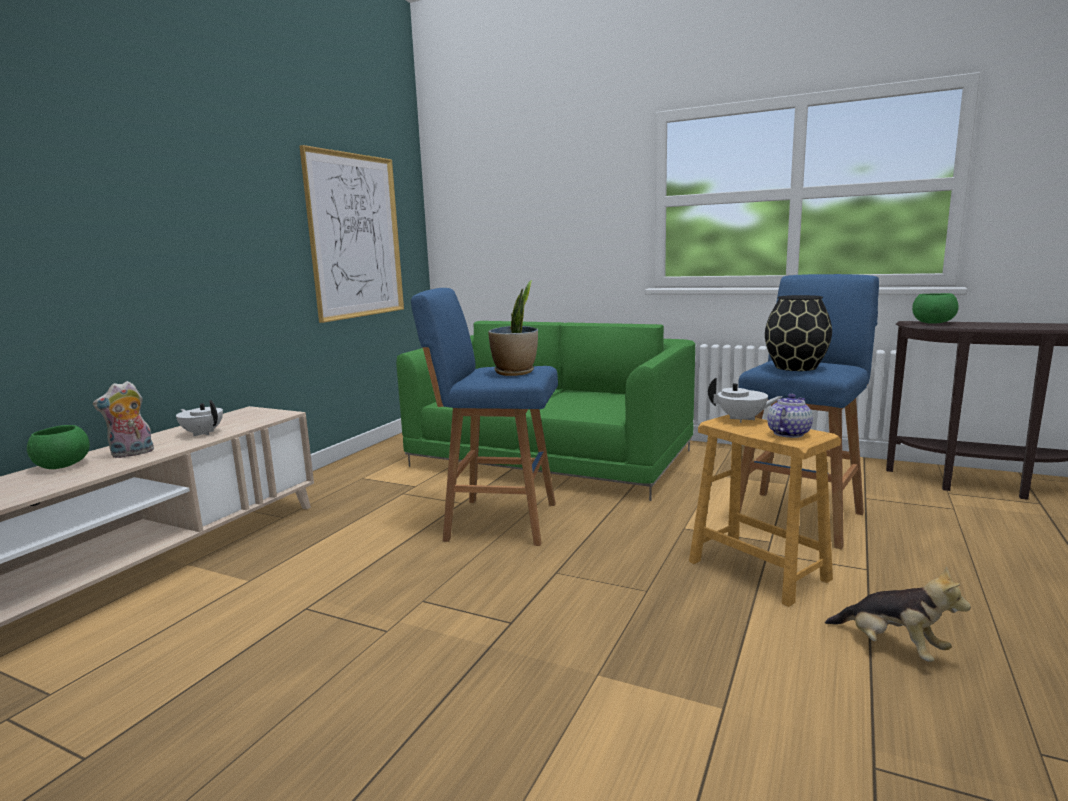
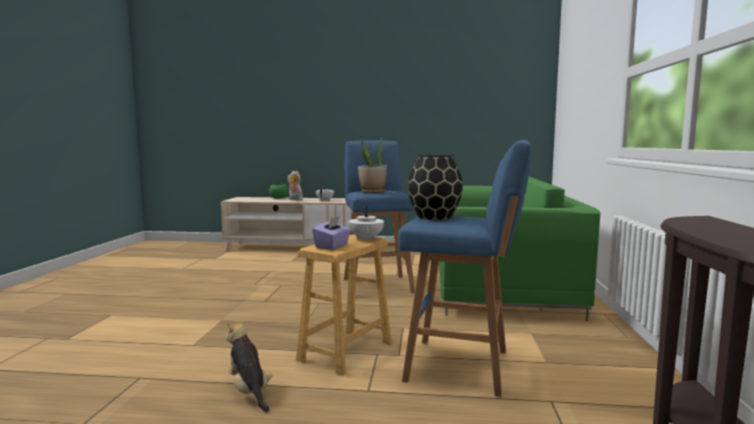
camera: 70 degrees right, 5 degrees down
picture [299,145,404,323] -> none
teapot [767,394,813,438] -> purple tissue box [312,216,351,250]
plush toy [825,567,971,662] -> plush toy turned 120 degrees clockwise [225,318,273,412]
green bowl [912,293,959,324] -> none

